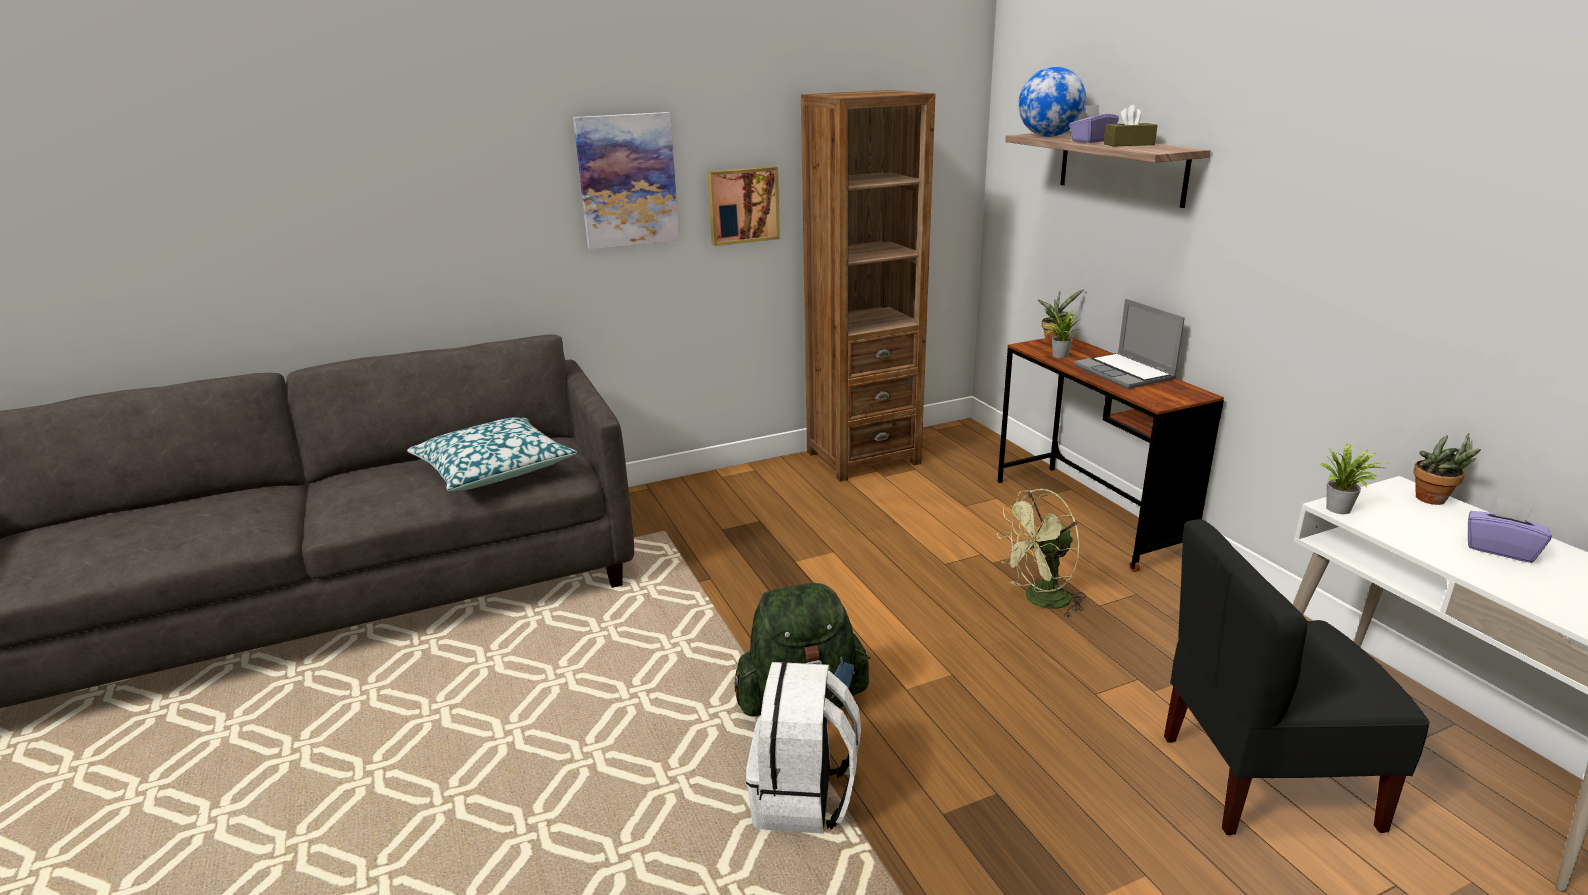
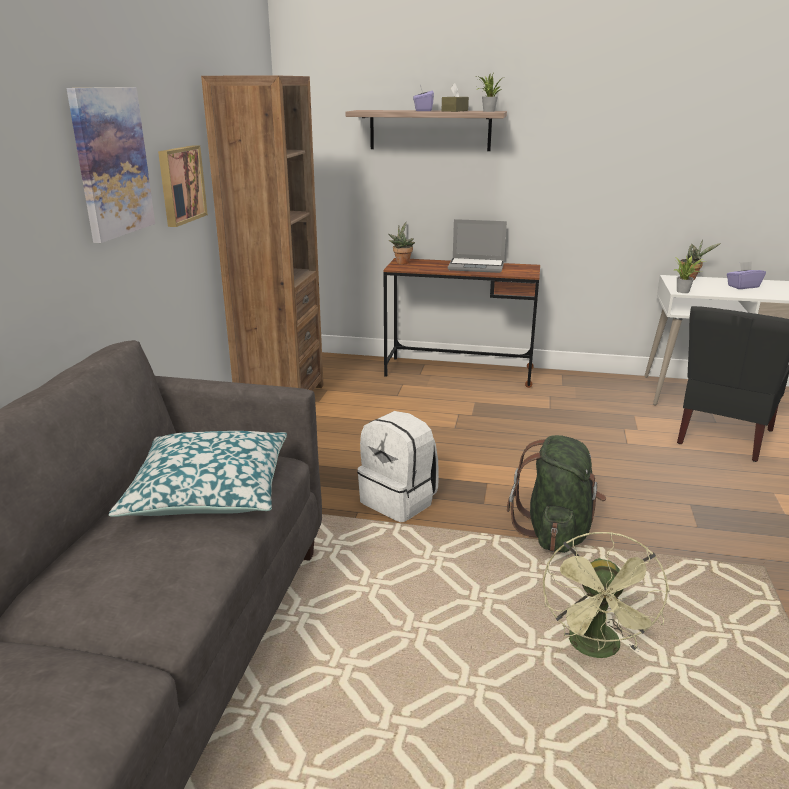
camera: 55 degrees left, 0 degrees up
white backpack [746,662,861,834] -> white backpack moved to [357,411,439,522]
green fan [997,489,1086,617] -> green fan moved to [543,532,669,658]
globe [1018,66,1086,137] -> none
potted plant [1042,310,1081,358] -> potted plant moved to [477,73,504,112]

